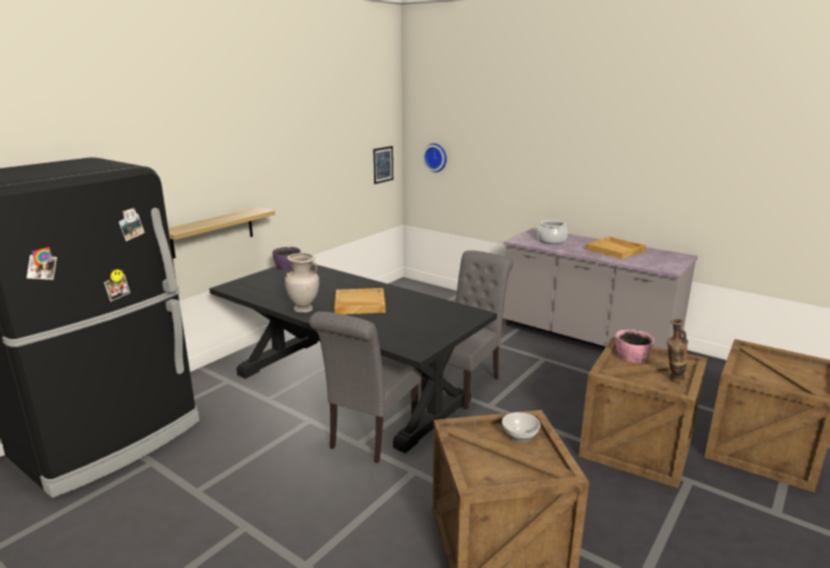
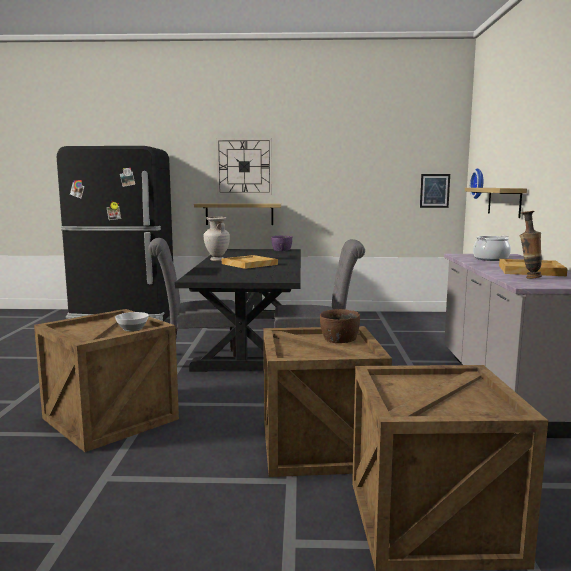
camera: 55 degrees right, 10 degrees down
pink bowl [616,329,654,363] -> brown bowl [320,309,360,343]
vase [667,319,688,383] -> vase moved to [520,211,542,278]
none -> wall clock [216,138,272,195]
none -> shelf [465,188,527,218]

